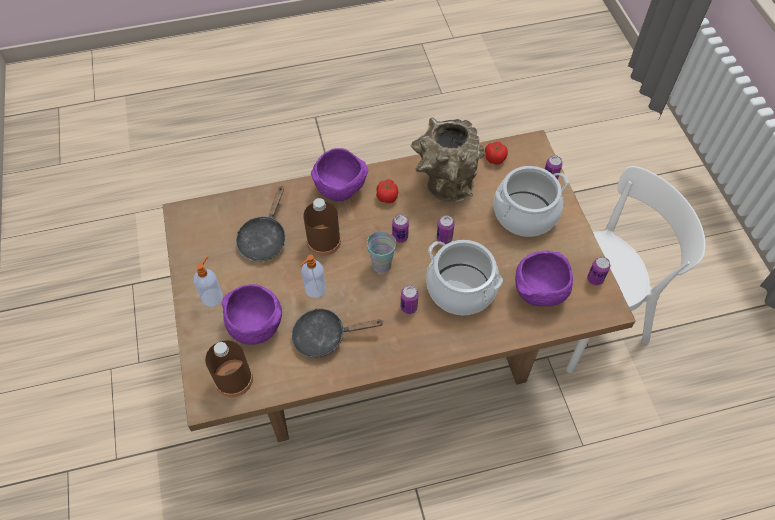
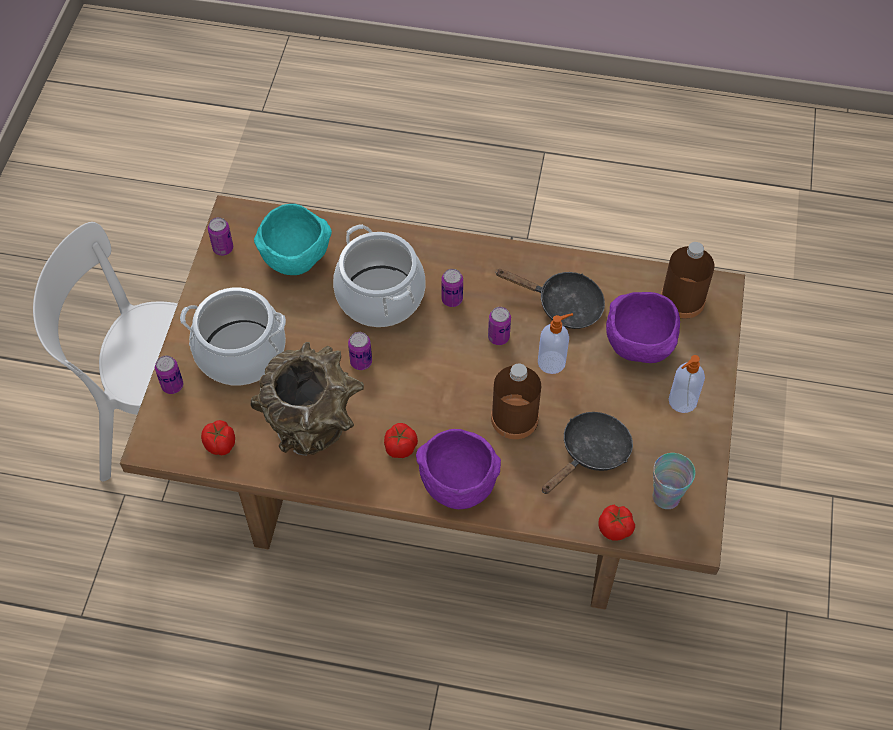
camera: 155 degrees left, 0 degrees up
cup [367,231,396,273] -> cup moved to [653,453,695,509]
can [392,214,409,243] -> can moved to [488,307,511,345]
purple bowl [515,251,573,306] -> turquoise bowl [254,204,332,275]
none -> tomato [598,505,635,540]

